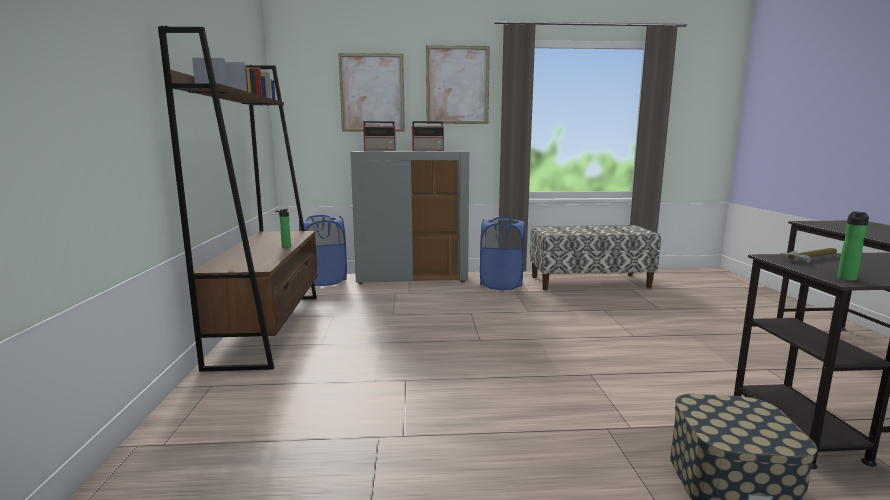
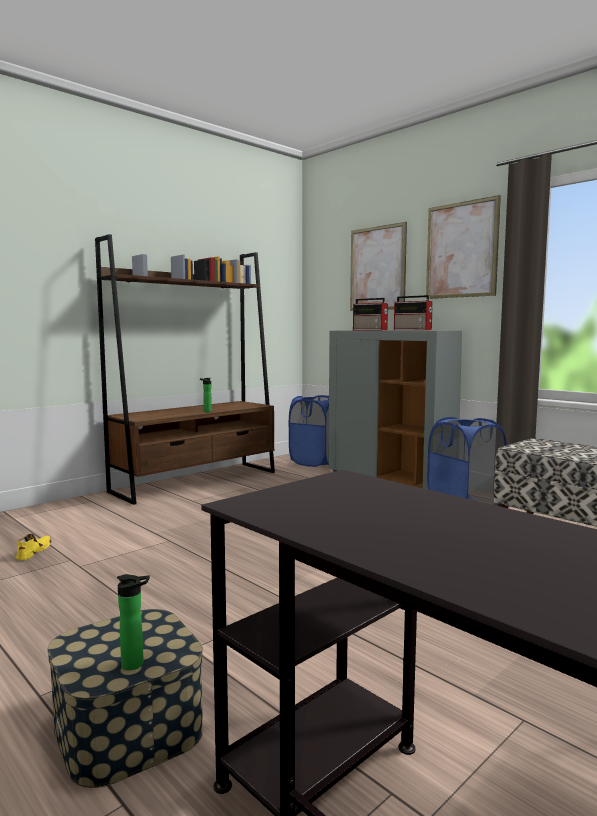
camera: 50 degrees right, 5 degrees down
hammer [780,248,837,263] -> none
bottle [837,211,869,281] -> bottle moved to [117,574,150,670]
none -> yellow shoe [16,534,52,560]

